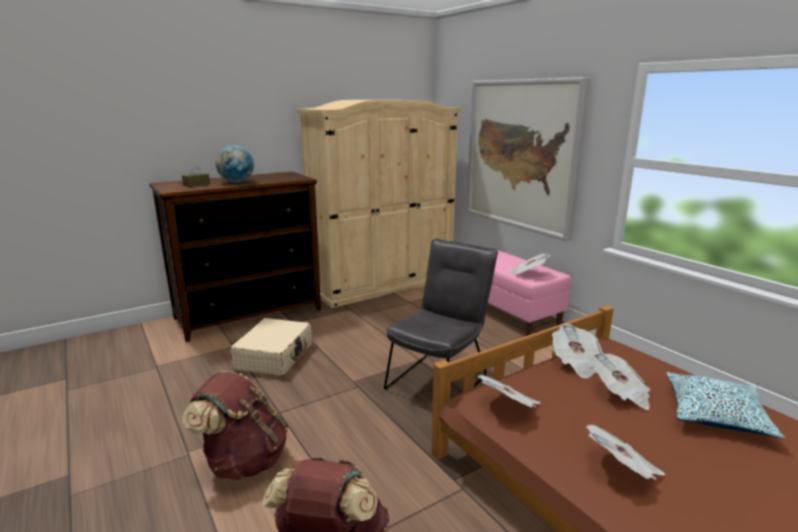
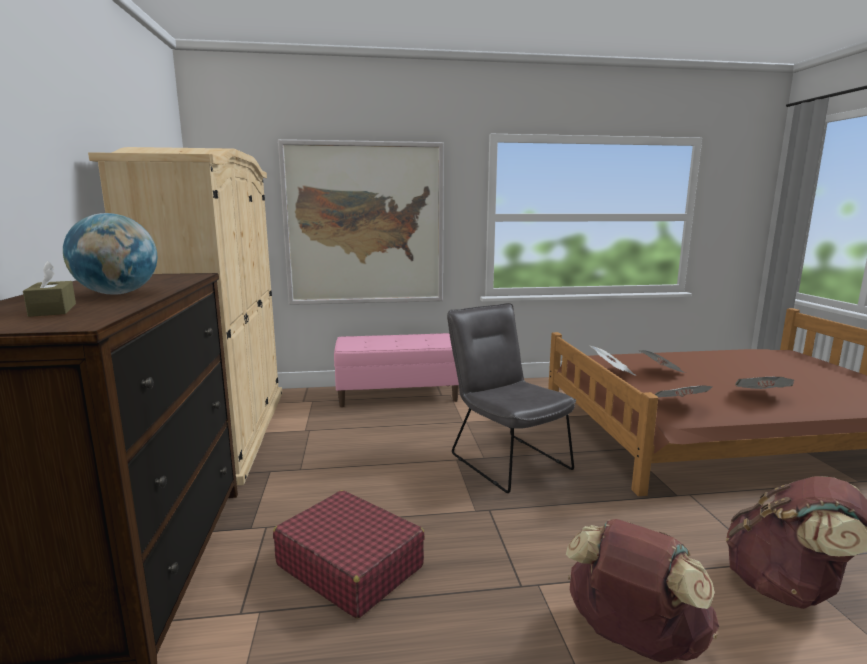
camera: 65 degrees left, 5 degrees down
beige suitcase [230,318,312,376] -> red suitcase [273,490,425,619]
newspaper [509,253,550,275] -> none
pillow [666,372,785,439] -> none

